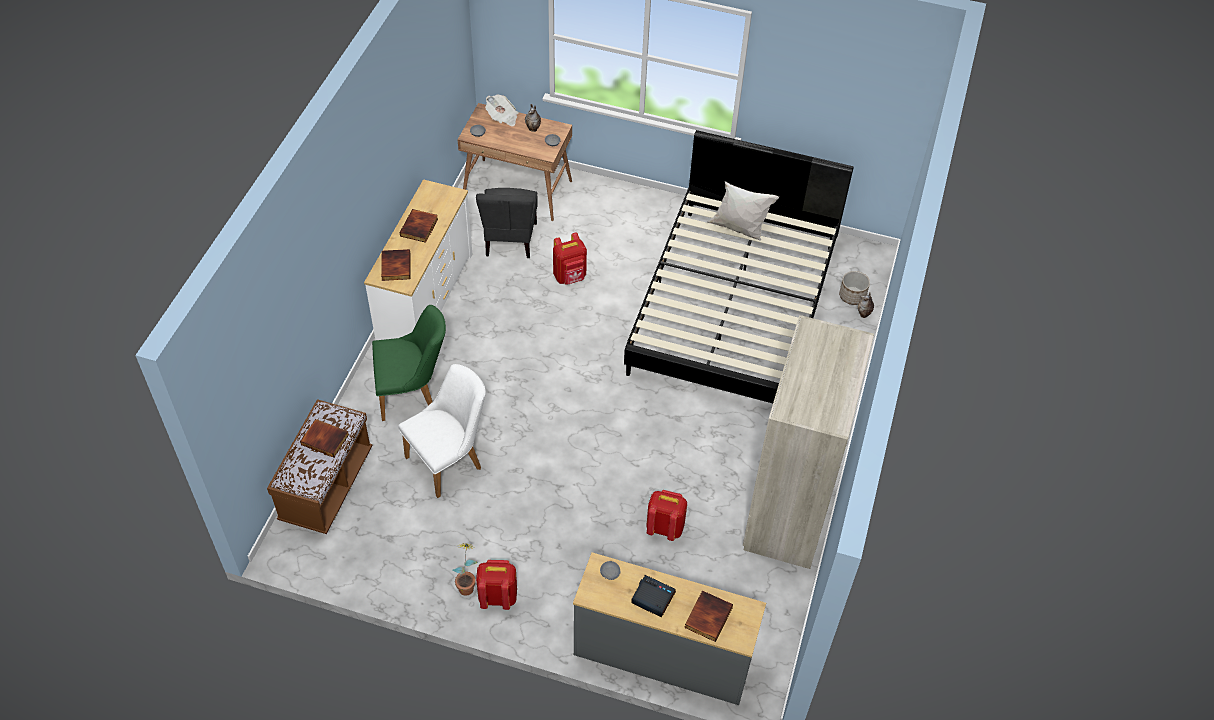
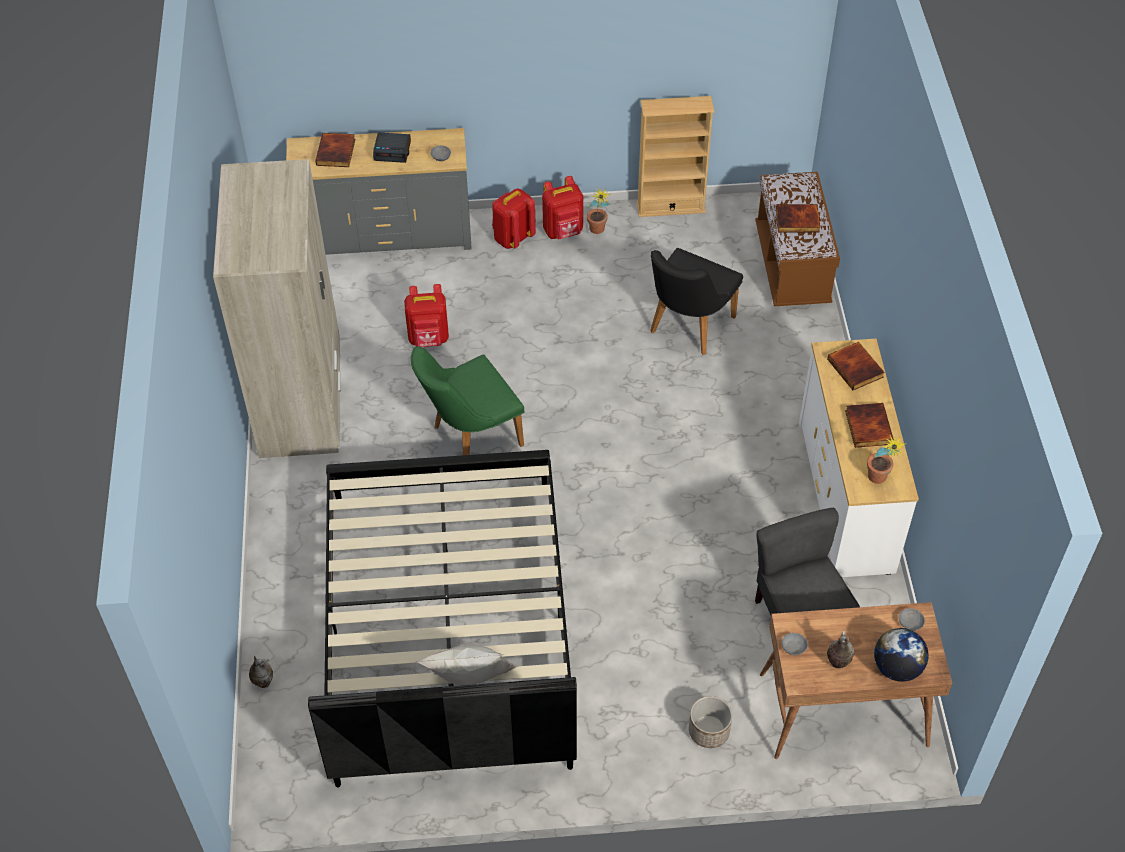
camera: 160 degrees right, 0 degrees up
green chair [372,305,446,421] -> green chair moved to [411,346,525,455]
white chair [398,364,486,498] -> black chair [650,248,743,355]
newspaper [485,95,519,126] -> globe [874,628,929,682]
red backpack [553,233,587,285] -> red backpack moved to [492,189,536,249]
planter [839,271,870,305] -> planter moved to [689,696,732,748]
none -> beige bookcase [637,96,714,217]
none -> potted plant [867,436,907,484]

